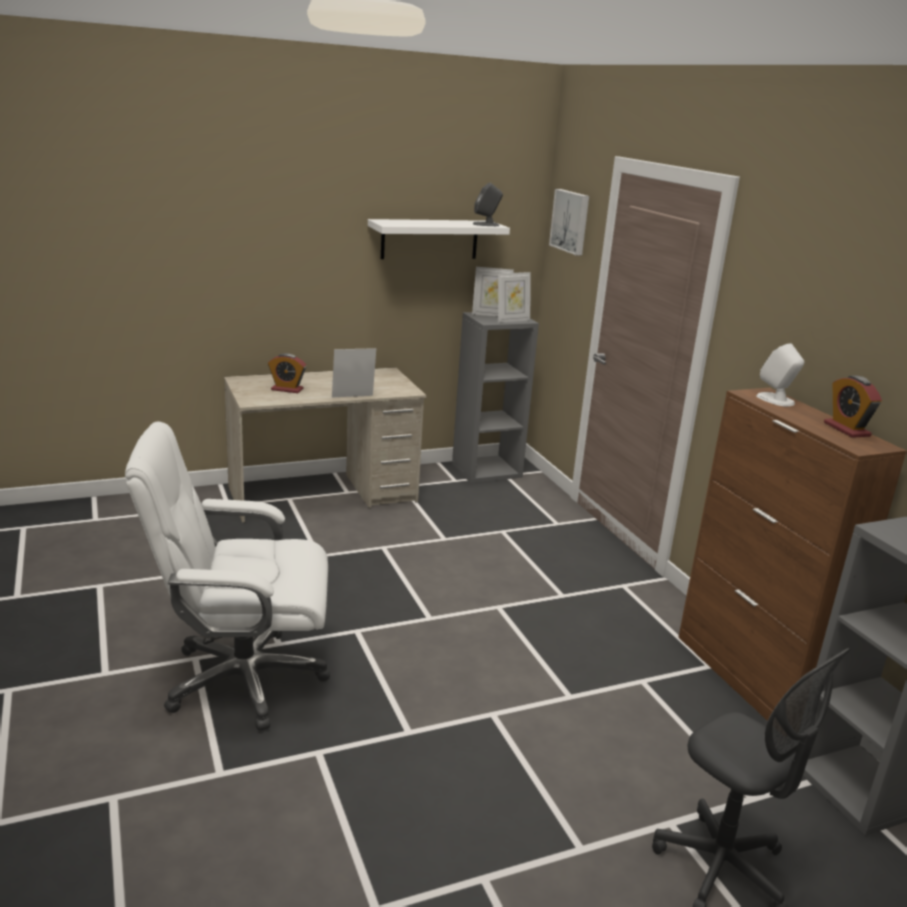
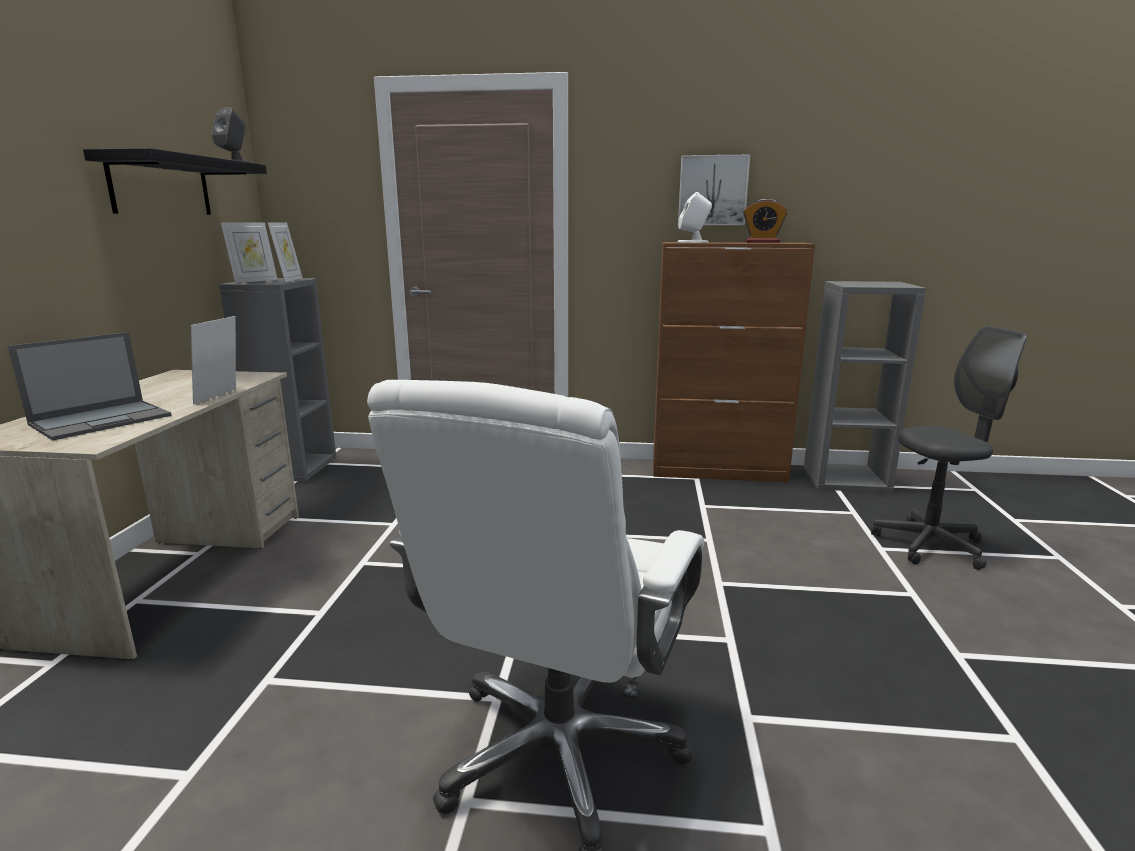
camera: 60 degrees left, 5 degrees down
alarm clock [268,353,306,393] -> laptop [7,332,171,440]
white shelf [368,219,510,259] -> black shelf [83,148,267,215]
picture [549,189,589,255] -> picture moved to [678,155,750,225]

